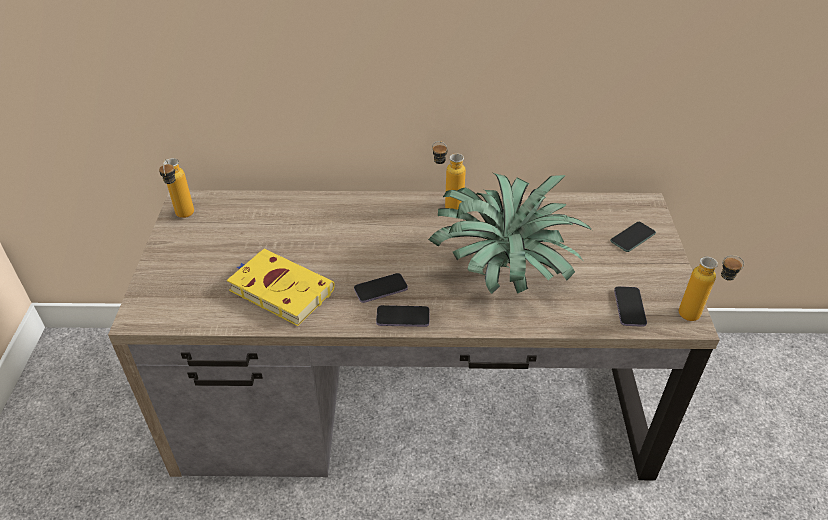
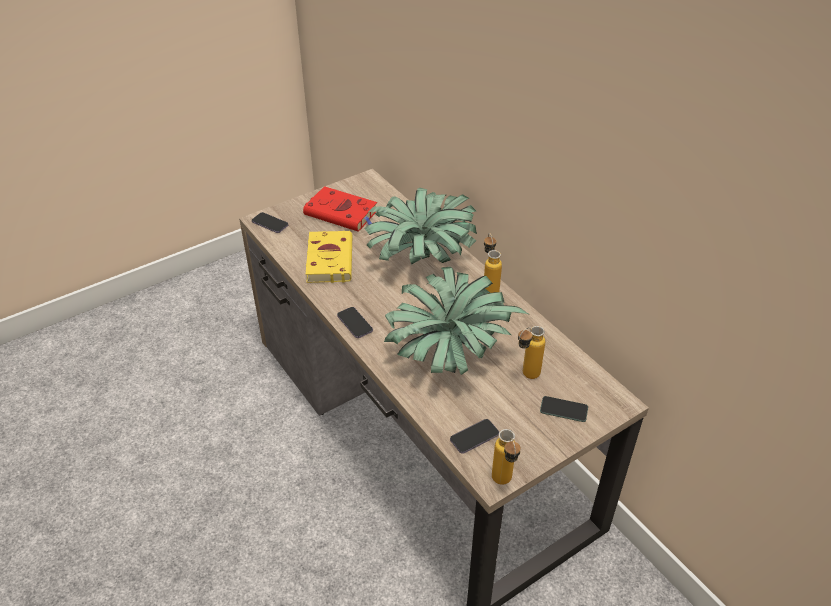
camera: 55 degrees right, 0 degrees up
bottle [159,158,194,218] -> bottle moved to [518,326,545,379]
phone [354,273,408,303] -> phone moved to [252,212,288,233]
none -> red book [303,186,377,232]
none -> potted plant [364,188,477,265]

